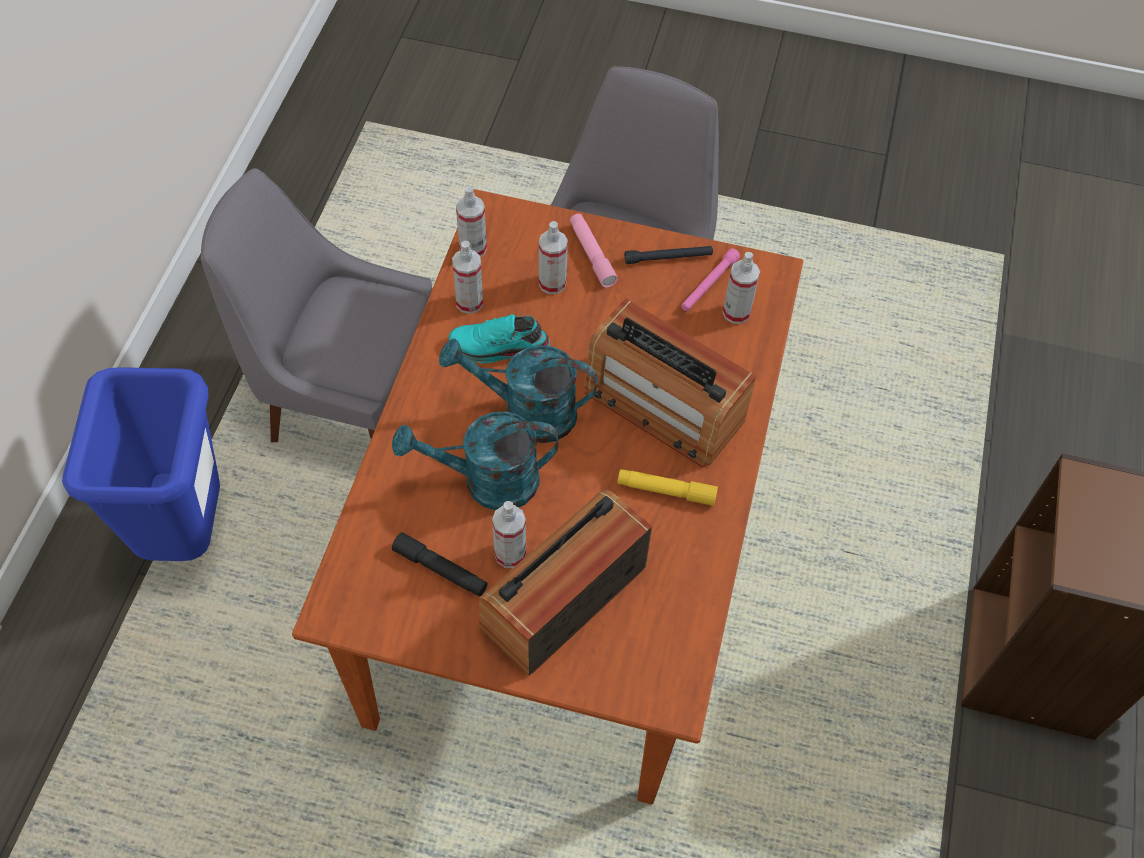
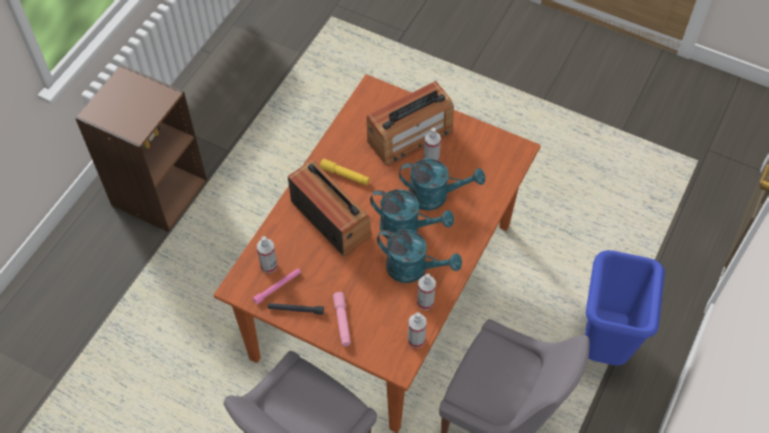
camera: 165 degrees left, 0 degrees up
black flashlight [392,532,488,596] -> none
turquoise shoe [449,314,550,364] -> turquoise watering can [377,229,462,283]
spray bottle [539,221,568,294] -> none

